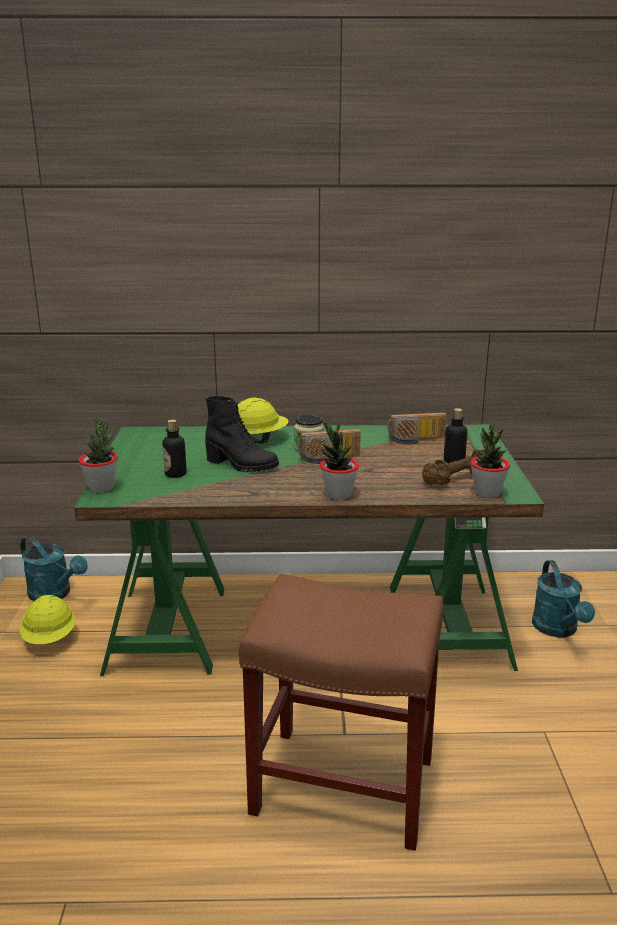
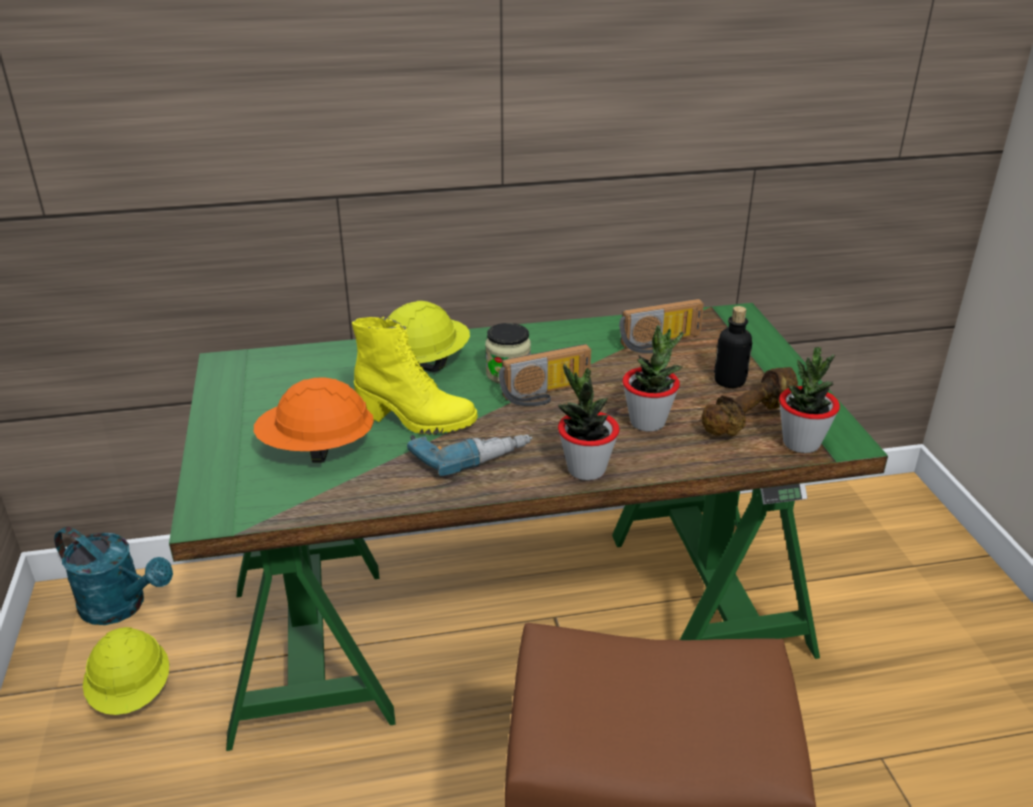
camera: 10 degrees left, 10 degrees up
potted plant [79,419,118,493] -> potted plant moved to [622,325,683,431]
bottle [162,419,187,478] -> orange hard hat [254,377,374,463]
black boot [205,396,279,472] -> yellow boot [352,317,478,435]
turquoise watering can [532,560,595,638] -> none
none -> power drill [407,435,532,476]

